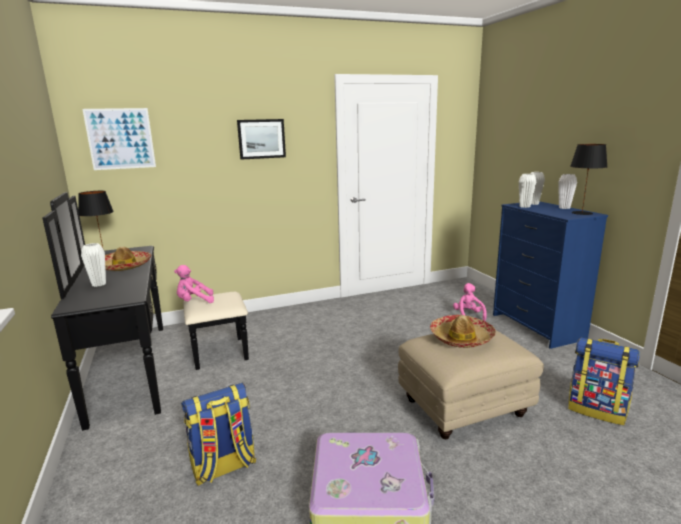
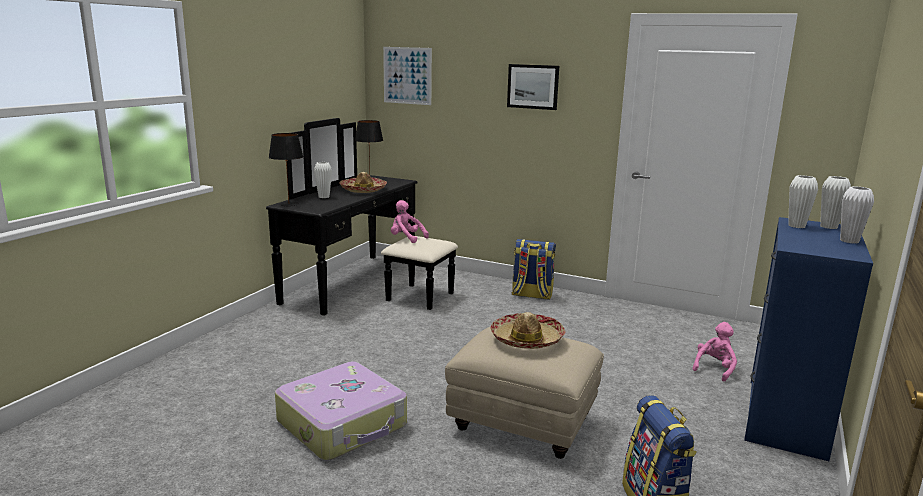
camera: 45 degrees right, 0 degrees up
backpack [181,383,256,486] -> backpack moved to [512,239,556,300]
black table lamp [570,144,607,215] -> black table lamp moved to [269,133,304,206]

